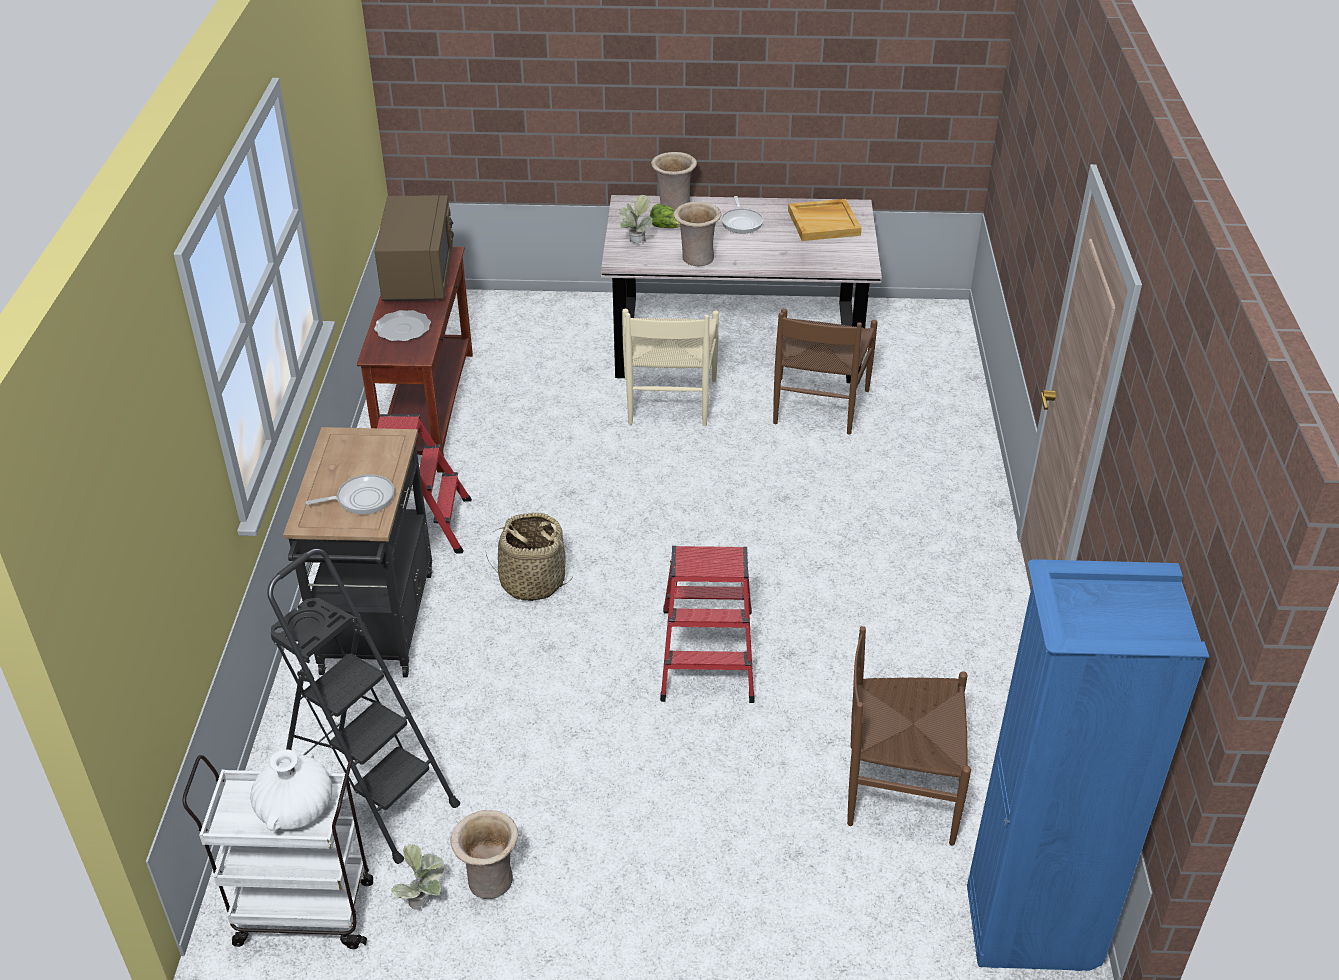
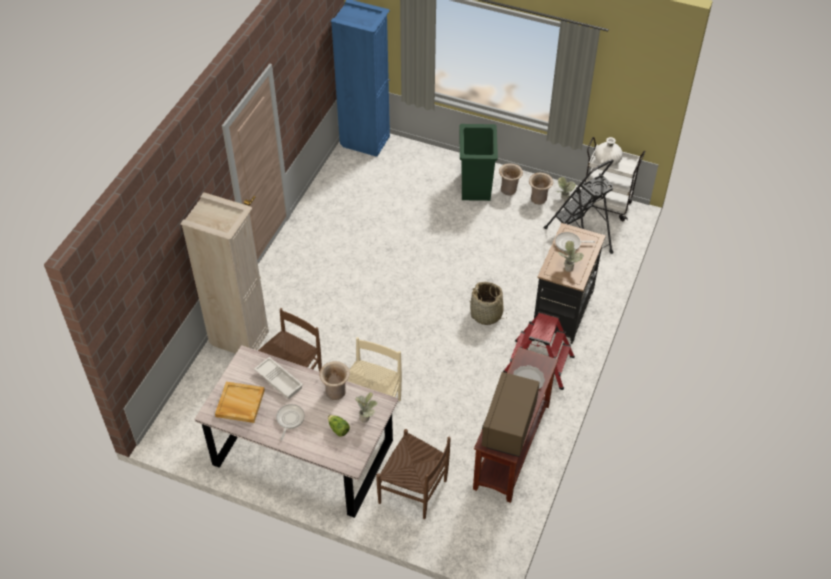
camera: 160 degrees left, 10 degrees up
beige vase [651,152,697,210] -> beige vase moved to [499,163,523,196]
red step ladder [660,545,755,703] -> none
brown chair [847,626,971,846] -> brown chair moved to [376,429,451,519]
none -> beige cabinet [180,192,269,354]
none -> white tray [254,357,303,400]
none -> green trash can [460,124,498,201]
none -> potted plant [558,241,584,272]

